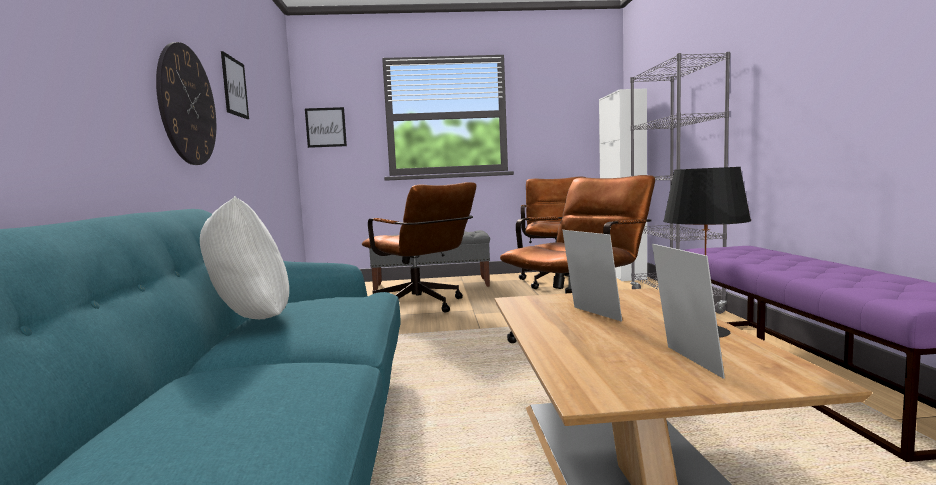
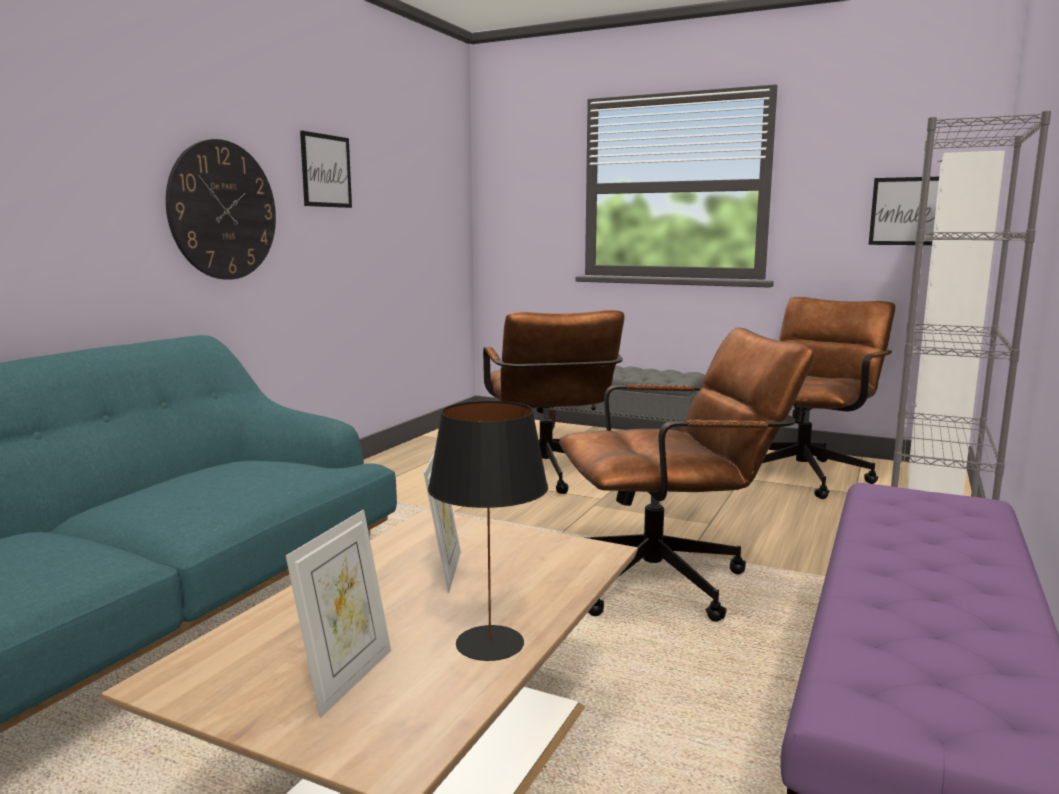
camera: 30 degrees right, 5 degrees up
white pillow [200,196,289,319] -> none
picture [305,107,347,148] -> picture moved to [869,177,939,245]

